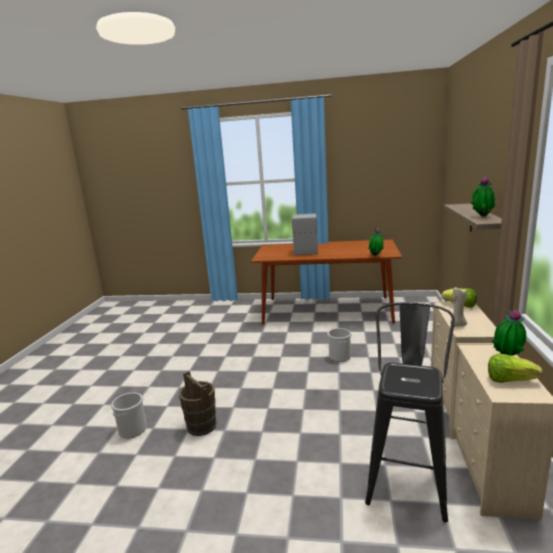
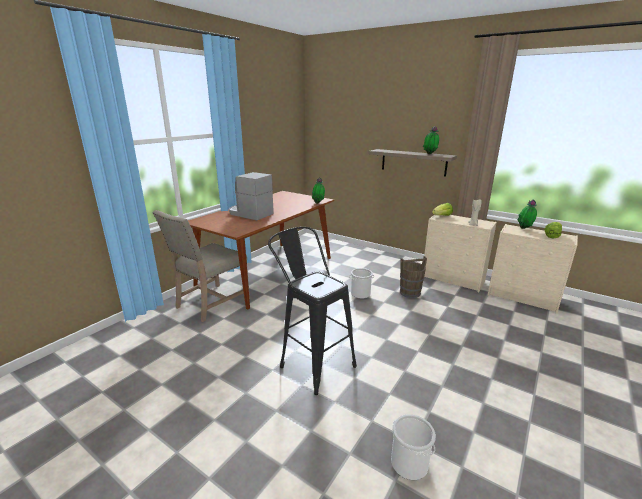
camera: 65 degrees left, 5 degrees up
brown bucket [179,371,216,436] -> brown bucket moved to [400,256,427,298]
black stool [365,303,455,522] -> black stool moved to [268,227,357,395]
none -> beige chair [153,210,250,322]

